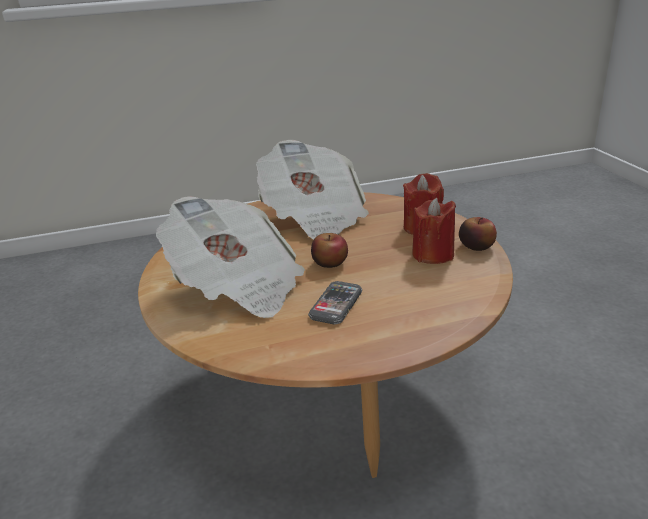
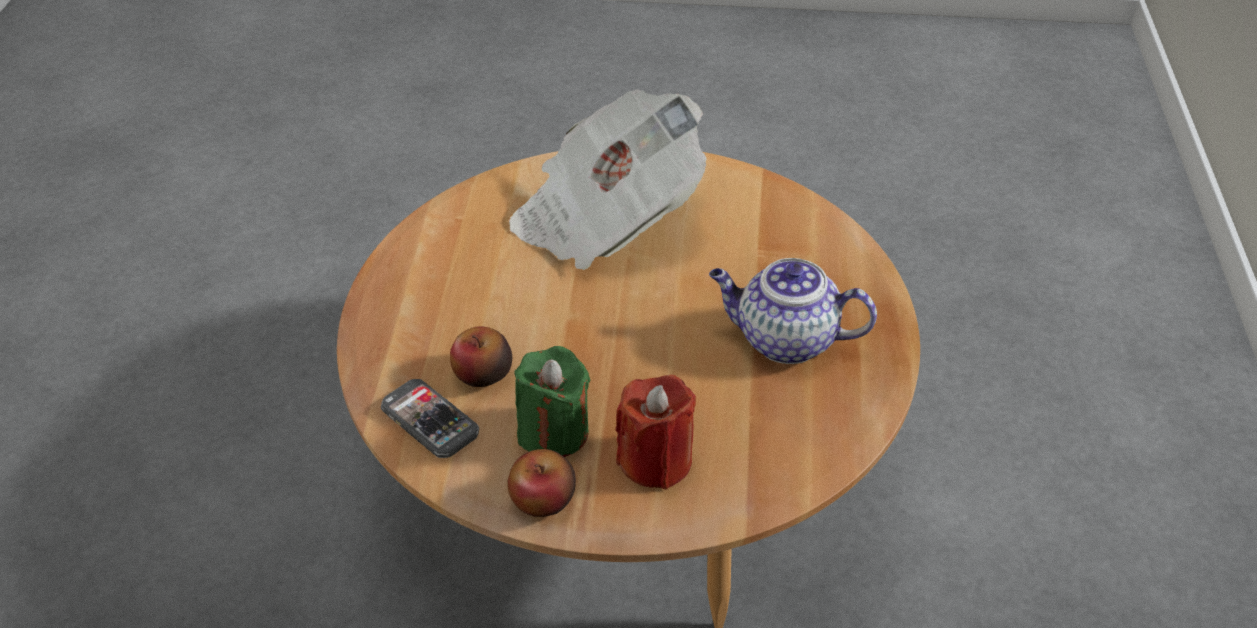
camera: 110 degrees right, 15 degrees up
newspaper [256,140,369,240] -> teapot [709,258,877,364]
phone [308,281,362,324] -> phone moved to [381,379,479,458]
apple [311,233,348,268] -> apple moved to [450,327,512,387]
red candle [412,198,456,264] -> green candle [514,346,591,457]

